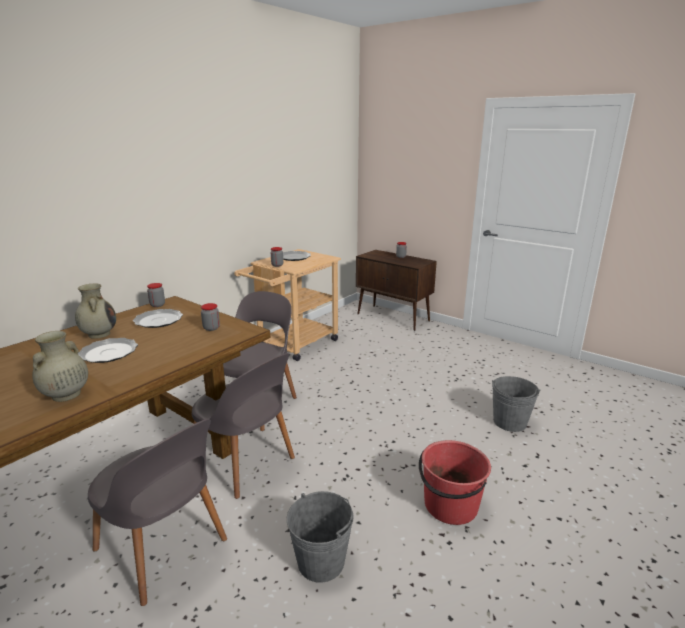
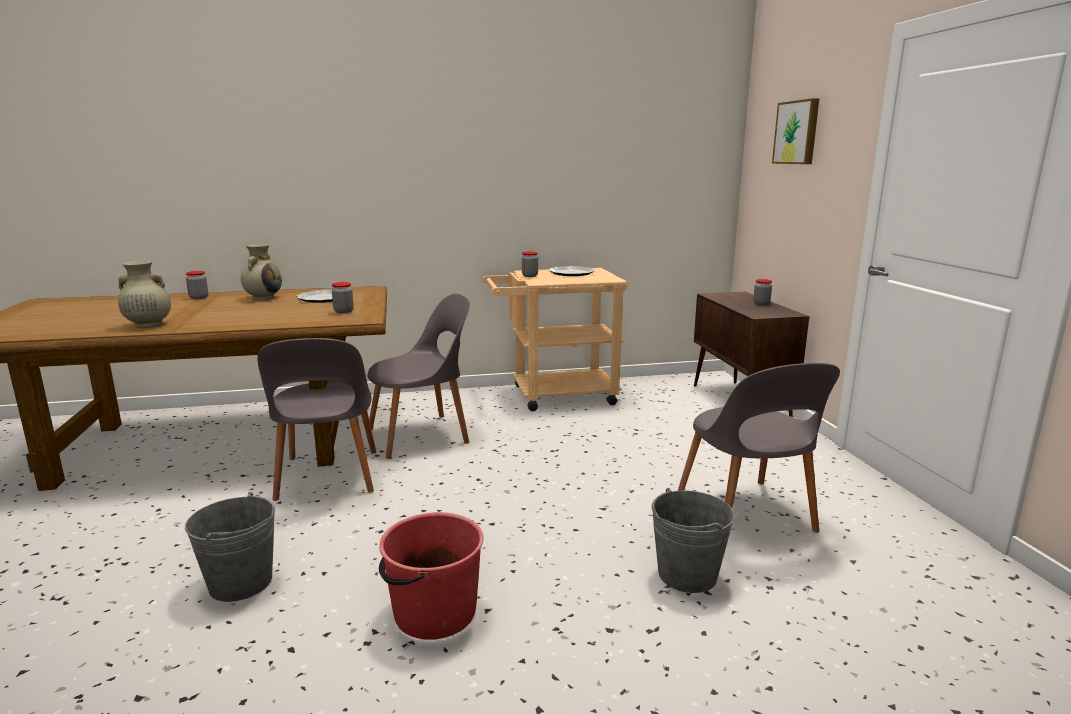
camera: 40 degrees right, 5 degrees down
plate [78,338,138,363] -> none
grey chair [88,419,227,606] -> grey chair moved to [678,363,840,533]
jar [147,283,165,307] -> jar moved to [186,271,208,299]
none -> picture [772,98,819,164]

